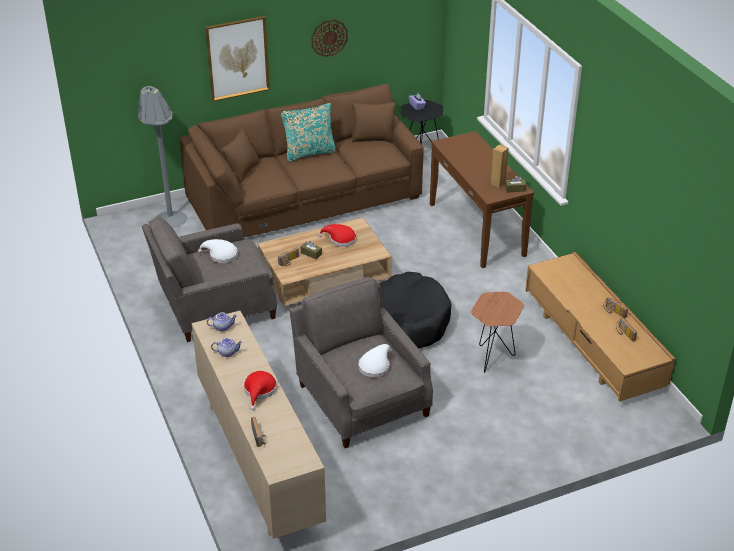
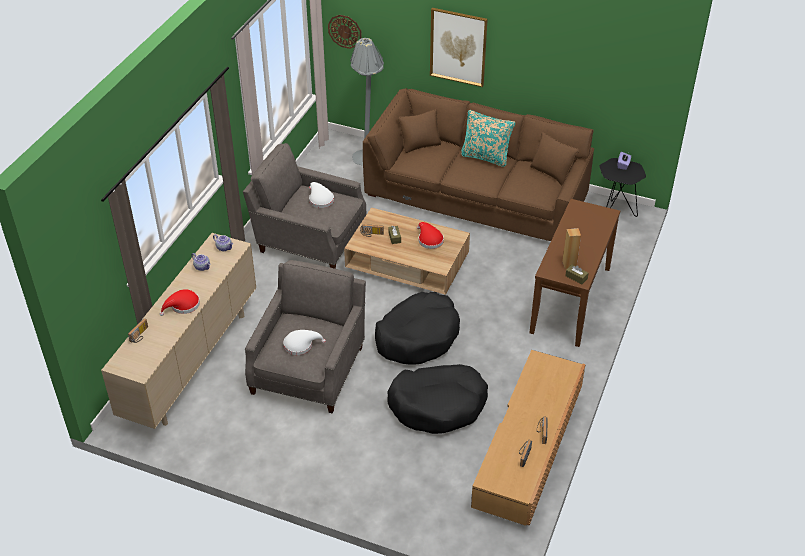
camera: 45 degrees right, 5 degrees up
wall clock [311,19,348,57] -> wall clock moved to [328,15,362,49]
brown side table [471,292,524,373] -> black dog bed [387,364,488,434]

